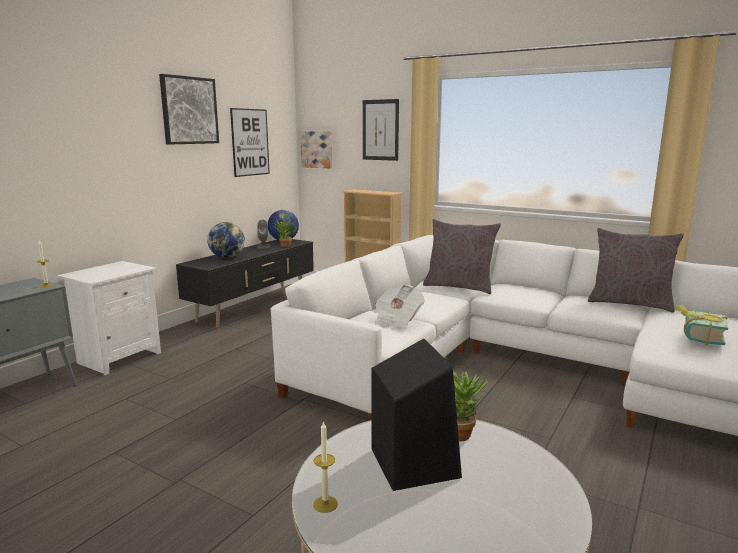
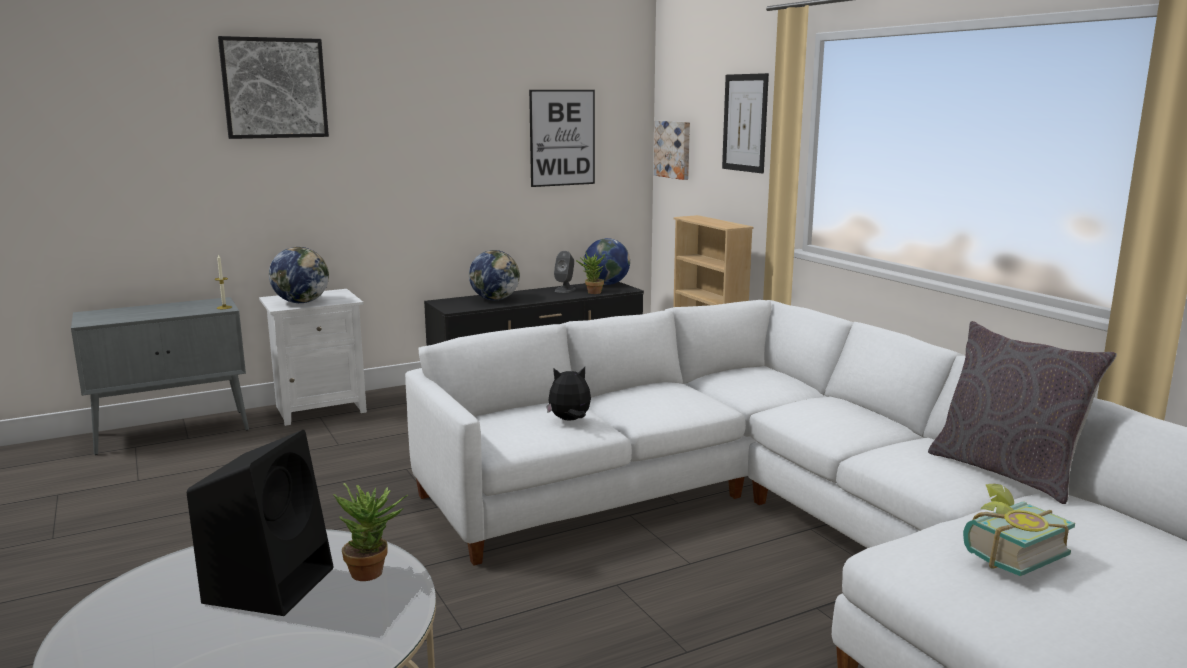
camera: 30 degrees right, 0 degrees up
picture [159,74,219,145] -> picture moved to [218,36,329,139]
candle [313,421,338,513] -> none
newspaper [374,285,425,328] -> plush toy [546,367,591,420]
grey pillow [423,219,501,294] -> none
none -> globe [269,247,329,303]

